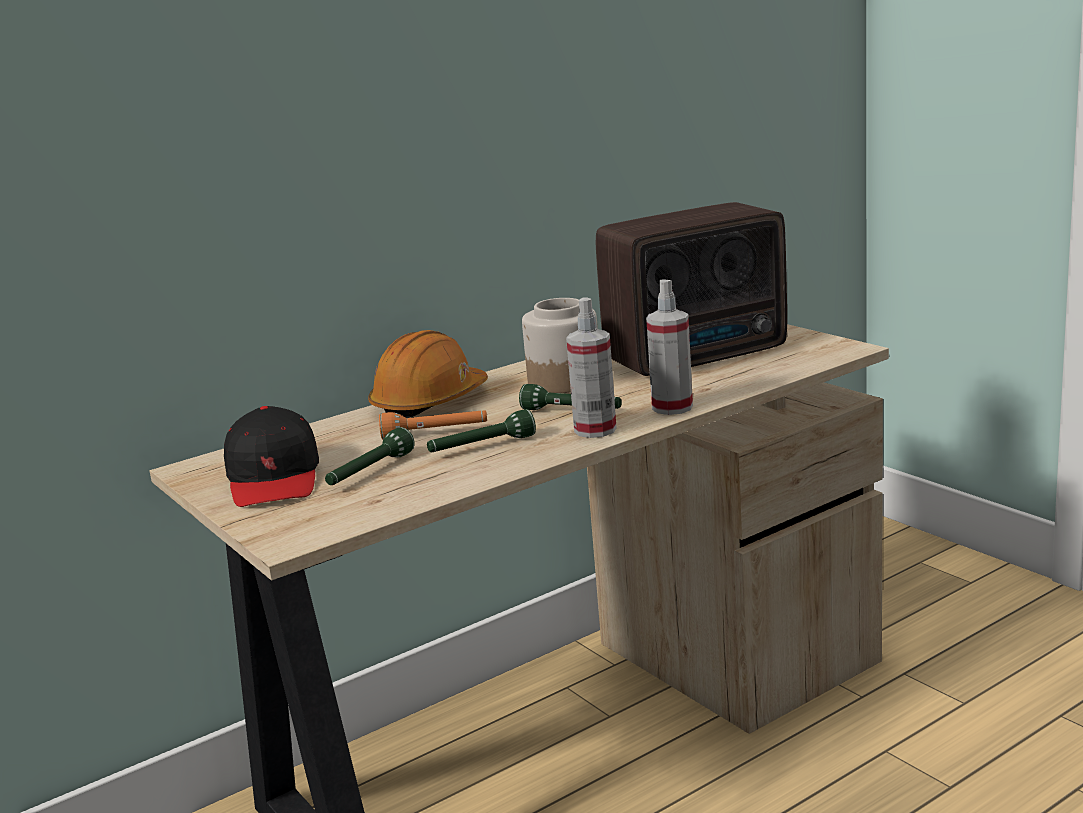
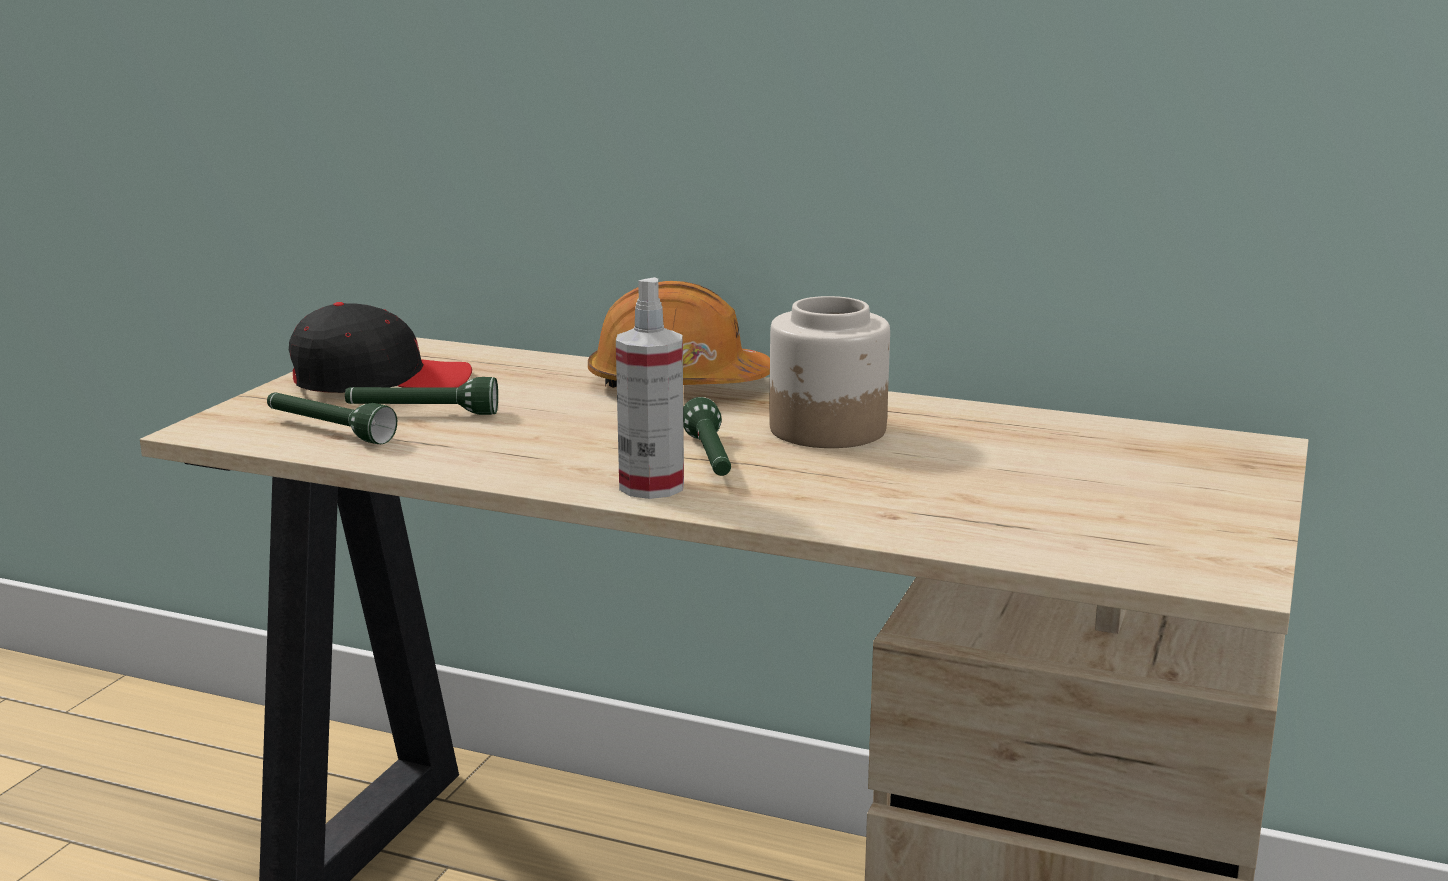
camera: 55 degrees right, 0 degrees up
black cap [224,406,319,507] -> black cap turned 150 degrees counterclockwise [289,302,472,393]
orange flashlight [379,410,487,440] -> none
green flashlight [427,409,536,452] -> green flashlight moved to [267,392,397,444]
radio [596,202,787,376] -> none
spray bottle [646,279,693,415] -> none

